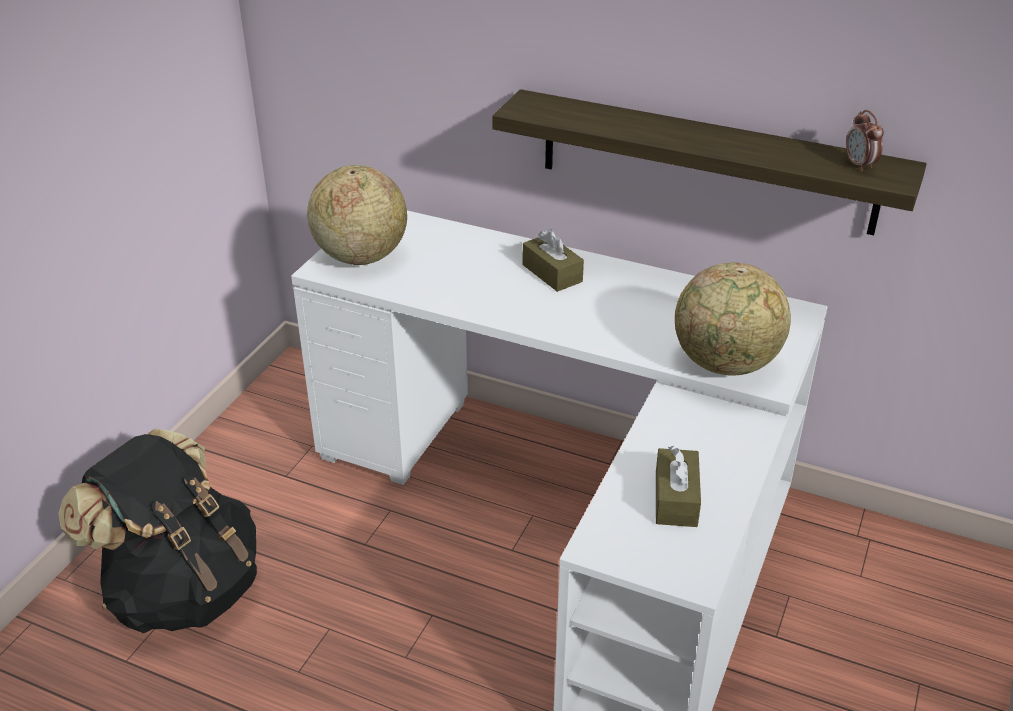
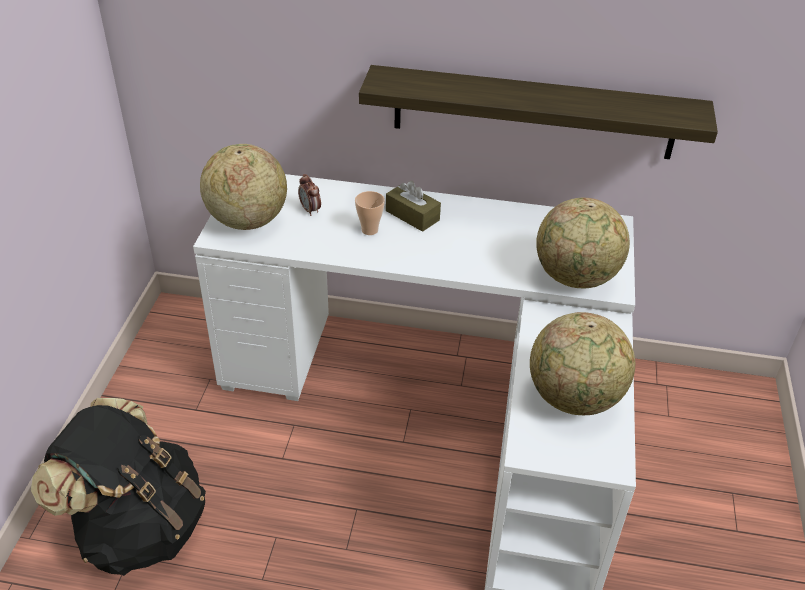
camera: 15 degrees left, 5 degrees up
brown tissue box [656,446,701,527] -> globe [530,312,635,415]
alarm clock [846,110,884,172] -> alarm clock moved to [298,174,321,216]
none -> cup [355,191,385,235]

